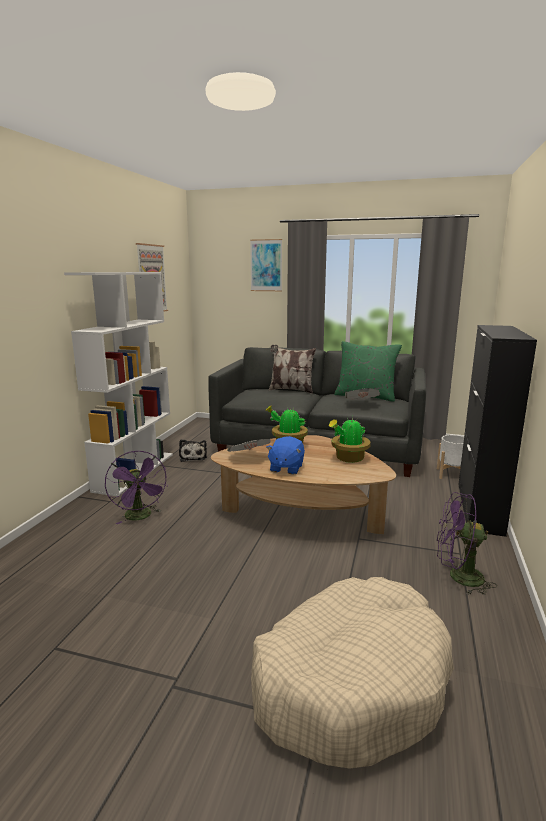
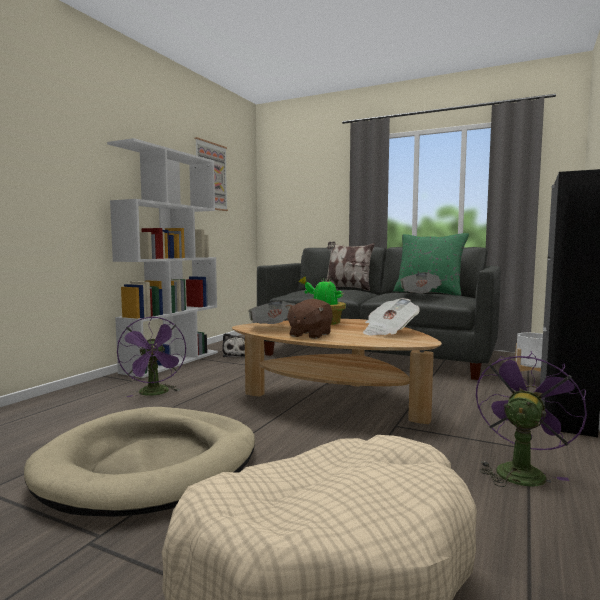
camera: 10 degrees right, 10 degrees down
picture [250,239,282,291] -> none
blue plush toy [266,436,305,475] -> brown plush toy [286,299,333,339]
potted plant [329,417,371,463] -> newspaper [363,298,420,335]
purple fan [437,492,497,595] -> purple fan turned 105 degrees clockwise [476,351,587,487]
none -> beige dog bed [24,407,255,517]

